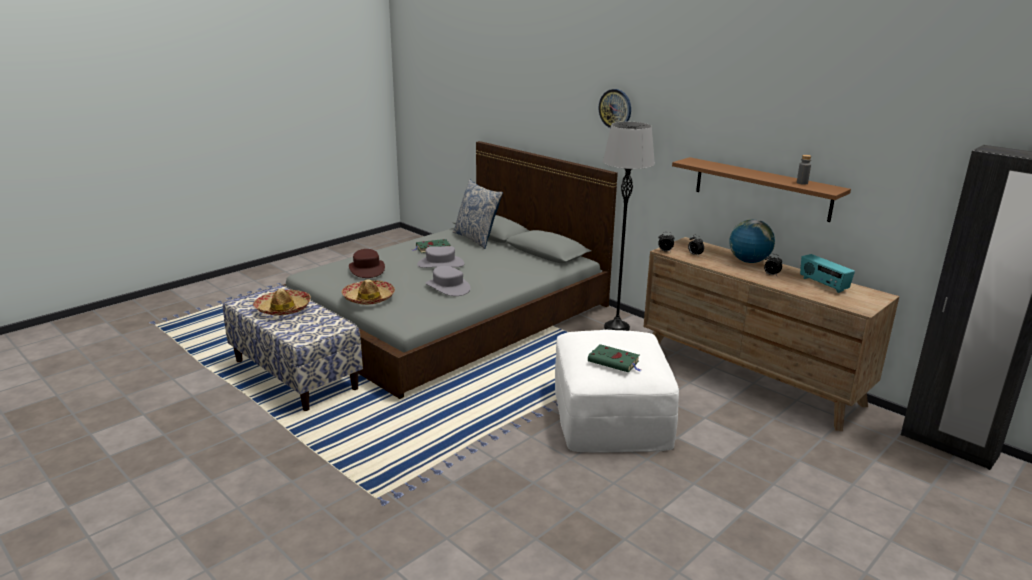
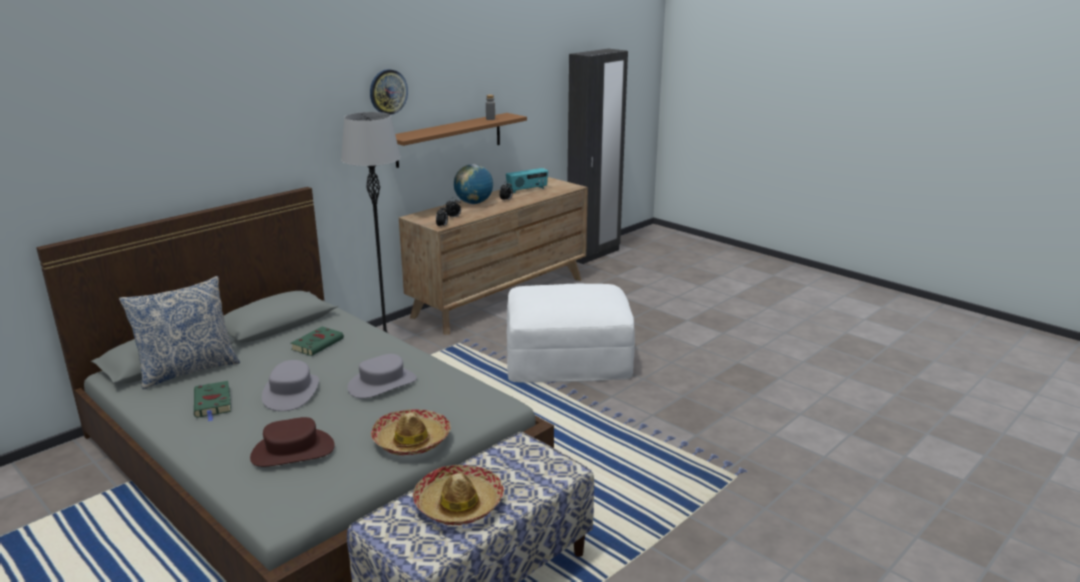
camera: 90 degrees left, 0 degrees up
green book [588,344,640,373] -> green book moved to [290,327,344,356]
wall clock [599,89,631,128] -> wall clock moved to [370,69,408,115]

